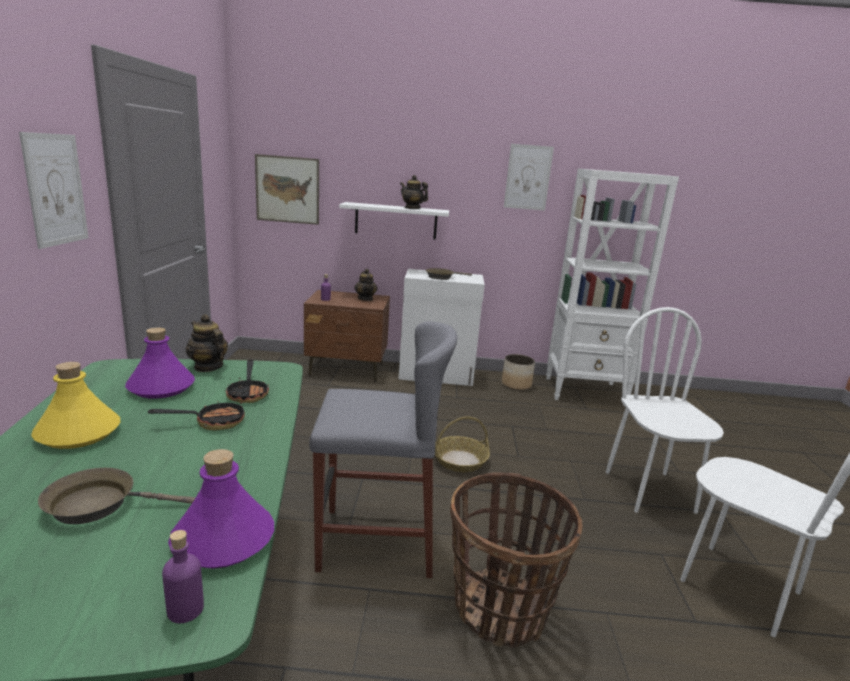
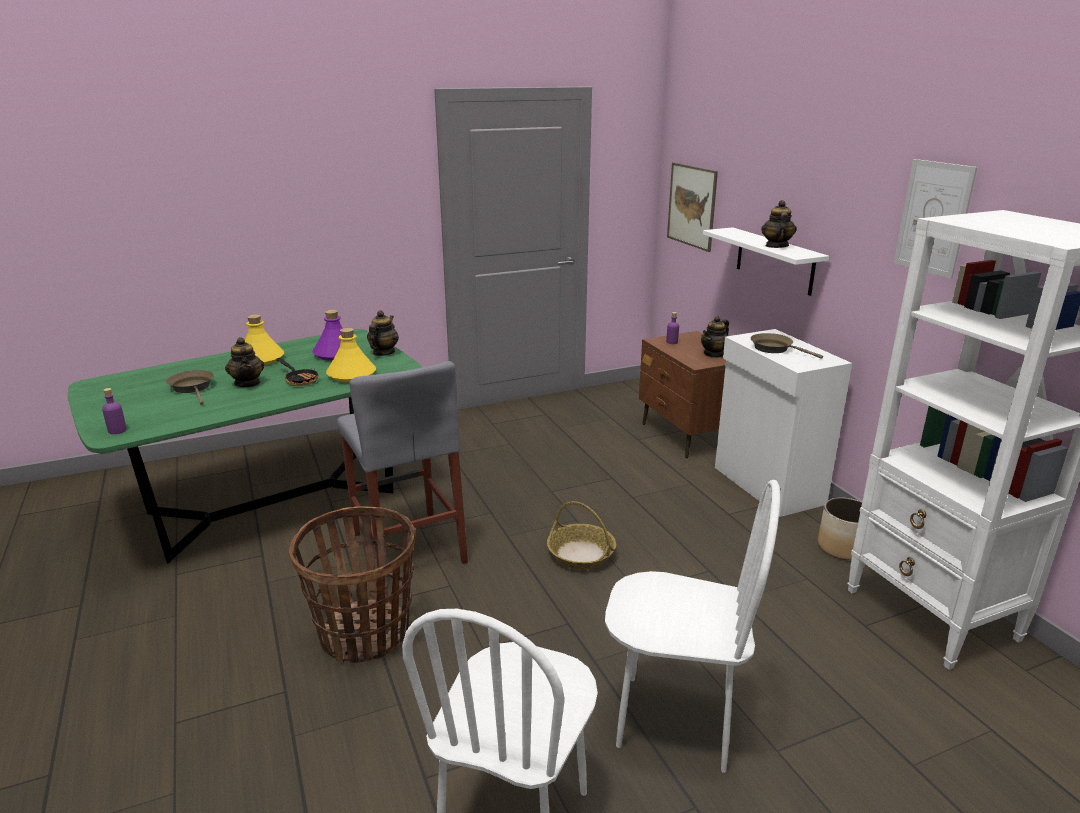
camera: 65 degrees right, 5 degrees up
picture [19,132,89,249] -> none
purple bottle [168,449,274,569] -> none
frying pan [226,359,269,403] -> yellow bottle [326,328,376,382]
white chair [606,307,724,514] -> white chair turned 45 degrees clockwise [605,480,780,773]
none -> teapot [225,337,264,388]

